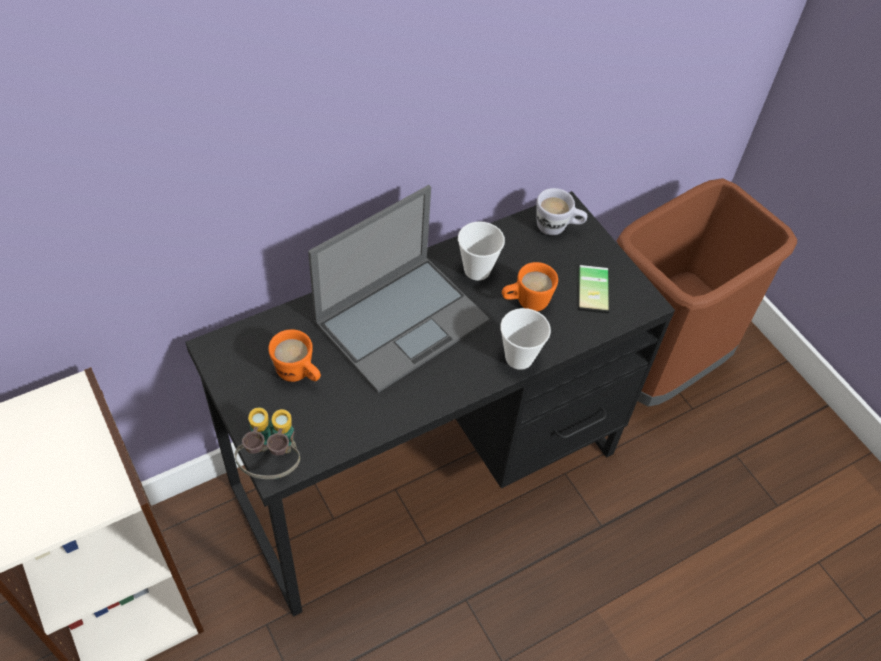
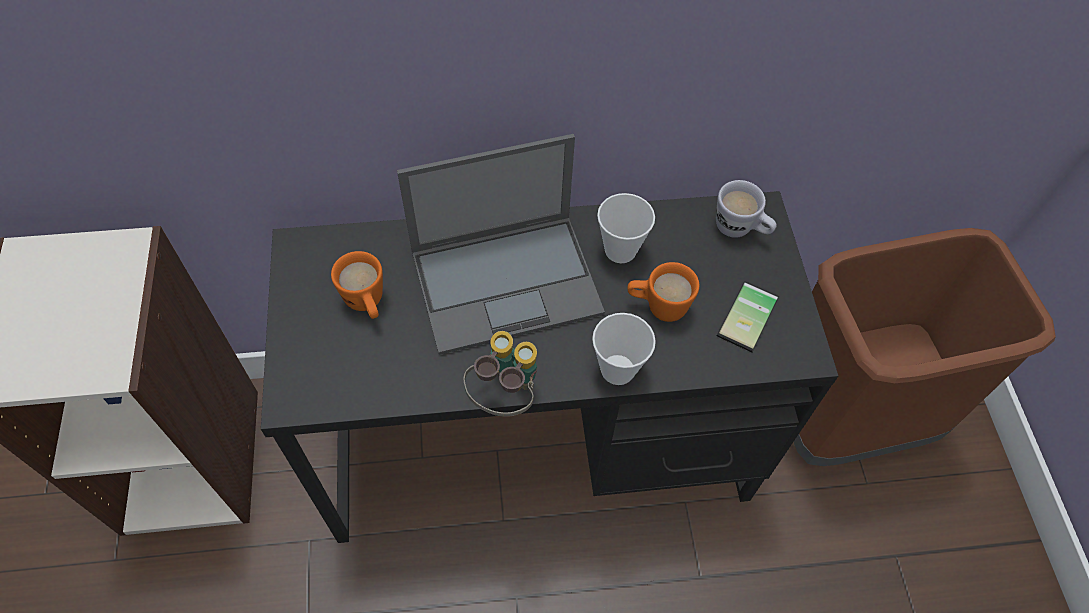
camera: 25 degrees right, 5 degrees up
binoculars [235,407,300,479] -> binoculars moved to [464,331,537,417]

